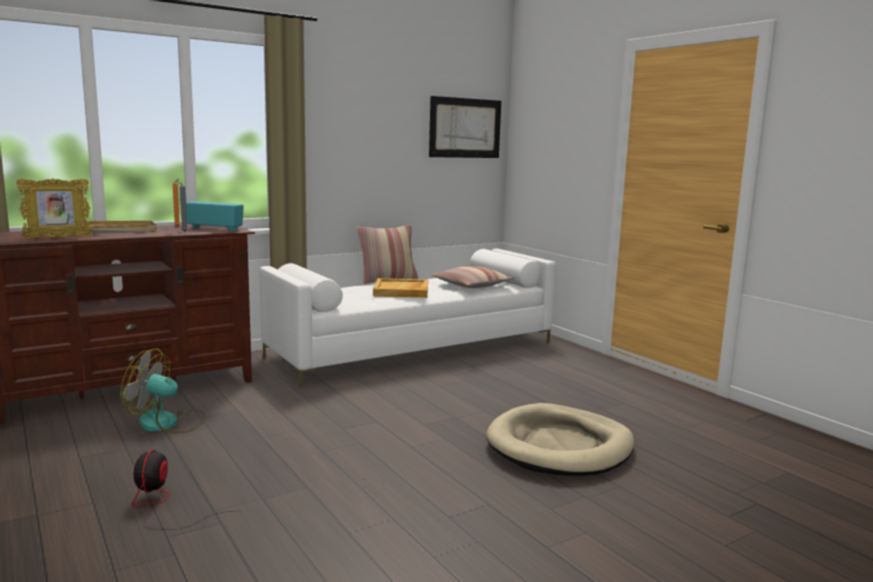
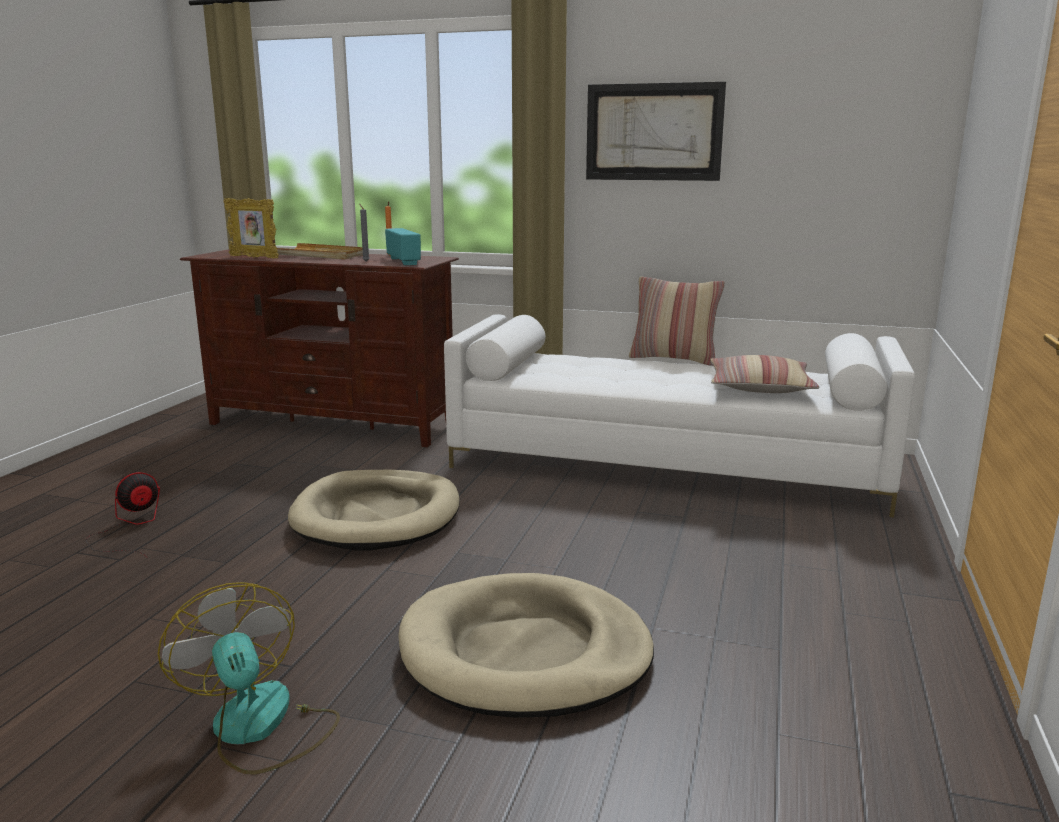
camera: 50 degrees right, 5 degrees up
fan [120,348,205,434] -> fan moved to [158,582,340,774]
beige tray [373,278,428,298] -> none
picture [429,96,501,158] -> picture moved to [586,82,726,181]
none -> beige dog bed [288,470,460,551]

